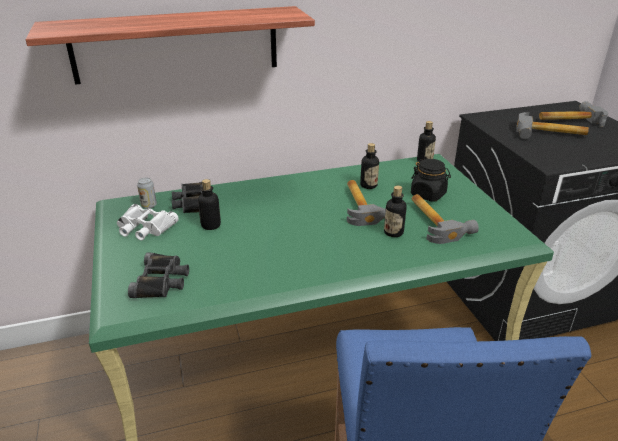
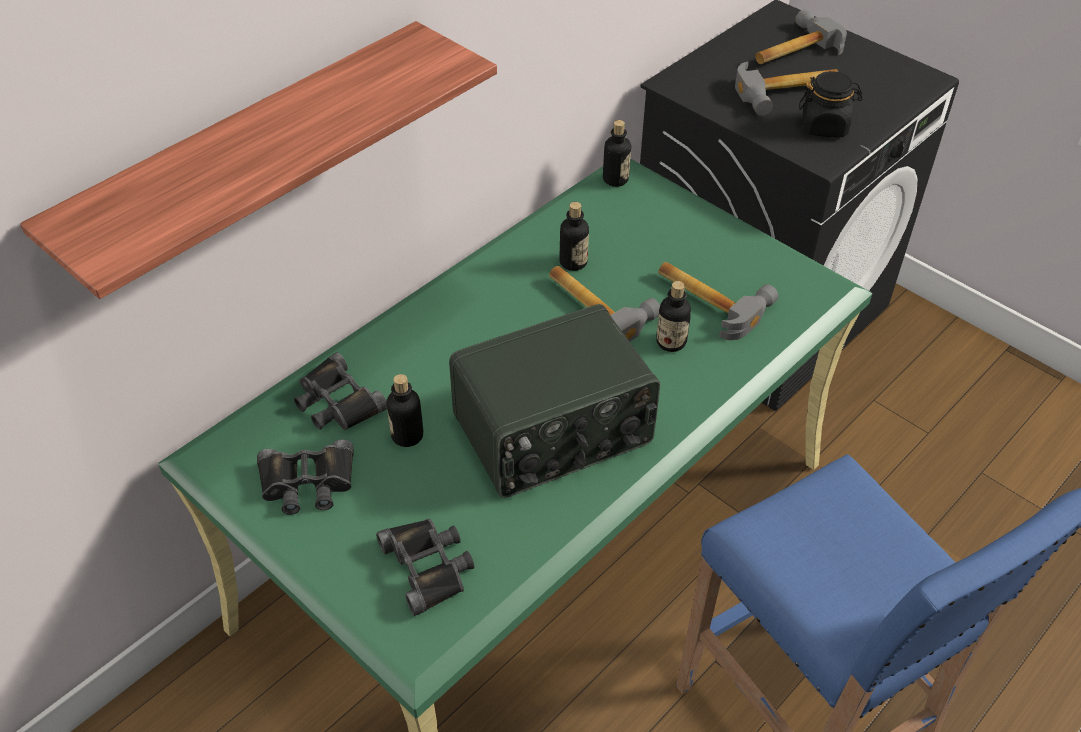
camera: 30 degrees left, 15 degrees up
white binoculars [117,204,179,240] -> black binoculars [257,440,354,515]
can [137,178,157,209] -> none
black jar [411,159,451,202] -> black jar moved to [799,71,863,137]
none -> radio [449,304,660,498]

